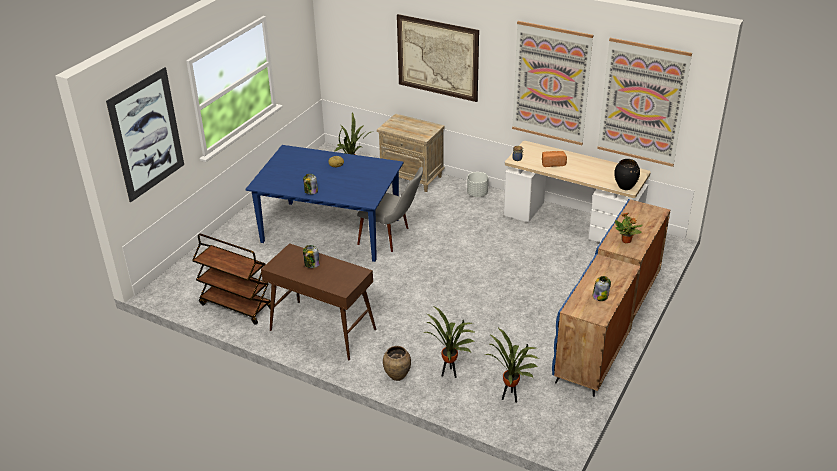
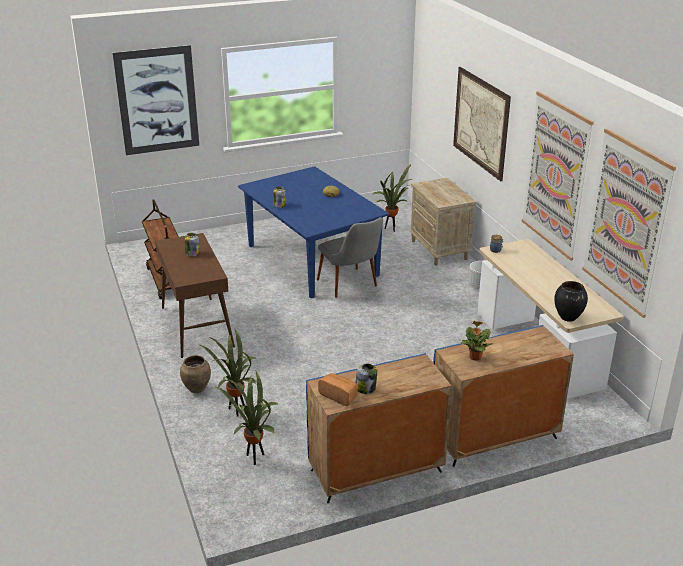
camera: 40 degrees right, 5 degrees down
bread [542,151,567,167] -> bread moved to [318,373,358,406]

